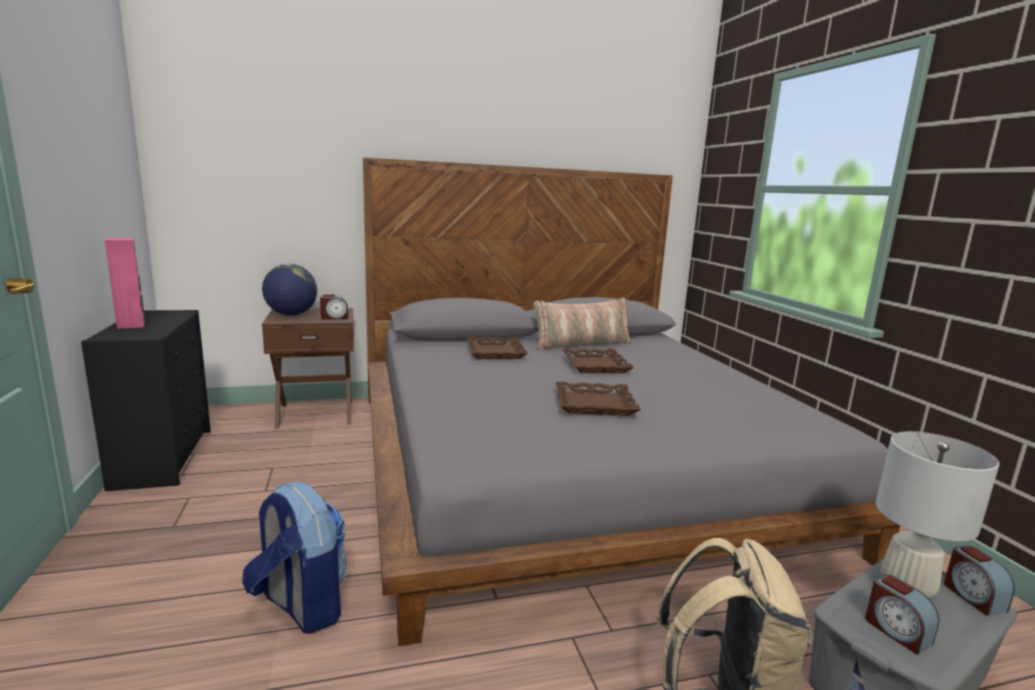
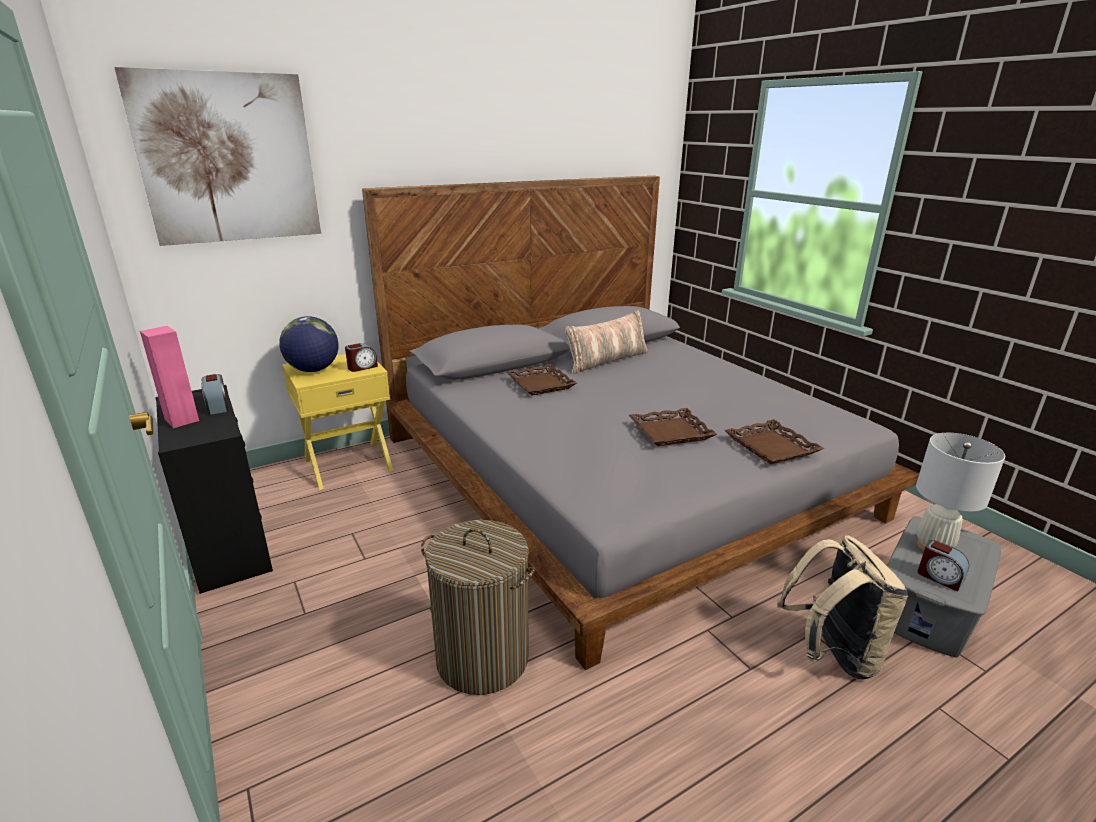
camera: 15 degrees left, 10 degrees up
backpack [242,482,347,634] -> laundry basket [421,520,535,695]
brown nightstand [262,308,354,429] -> yellow nightstand [282,354,393,490]
brown tray [562,348,634,373] -> brown tray moved to [725,419,824,464]
alarm clock [944,546,1015,616] -> alarm clock moved to [201,374,229,415]
none -> picture [114,67,321,246]

